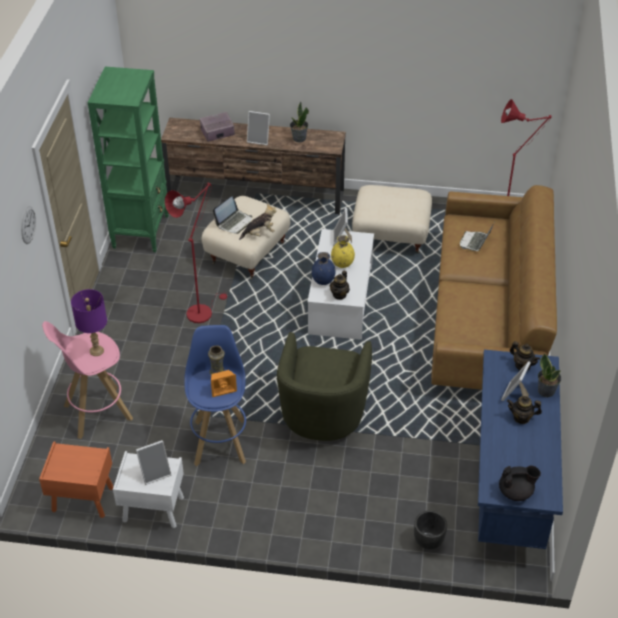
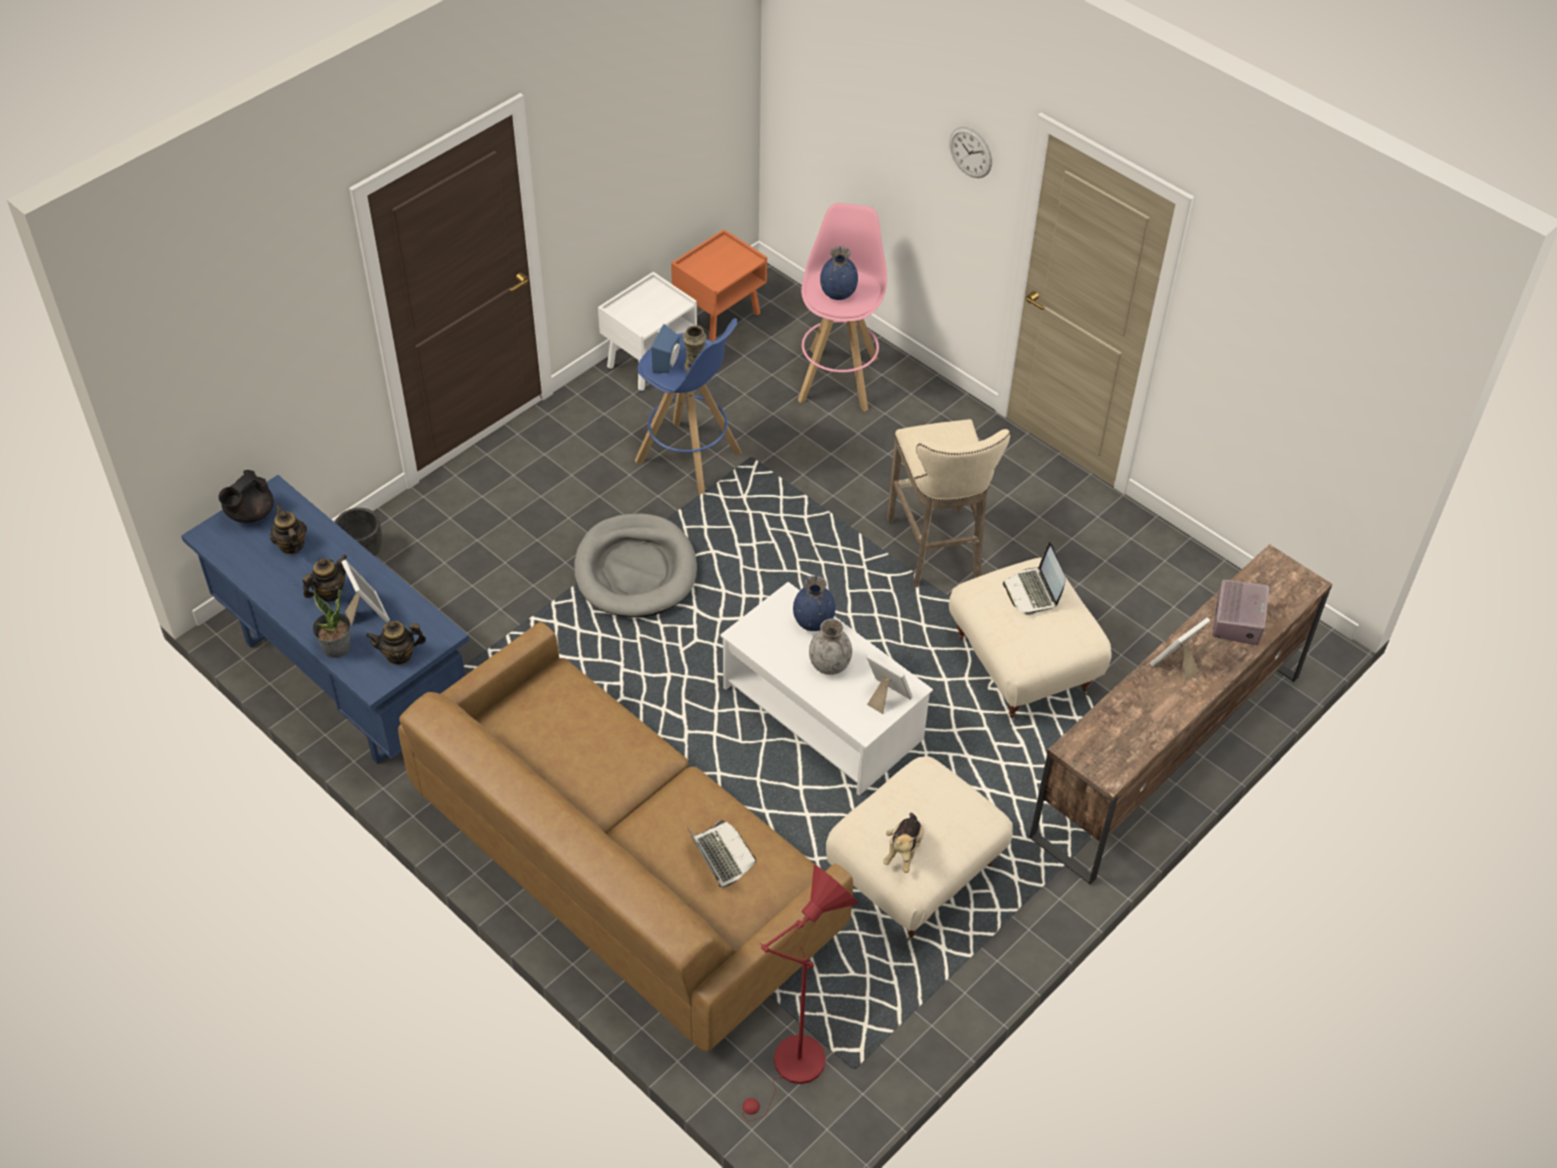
camera: 125 degrees right, 5 degrees up
purple table lamp [71,289,107,356] -> blue vase [820,246,858,300]
green bookcase [87,67,169,252] -> none
picture frame [136,440,171,485] -> none
red floor lamp [165,182,227,323] -> beige stool [887,419,1010,587]
orange speaker [211,370,237,397] -> blue speaker [651,324,680,373]
plush toy [239,203,277,240] -> plush toy moved to [883,813,924,873]
green armchair [277,332,372,441] -> grey dog bed [574,513,697,618]
potted plant [290,101,309,142] -> none
teapot [330,271,350,300] -> teapot moved to [270,504,307,554]
yellow vase [331,235,355,268] -> grey vase [809,619,852,675]

